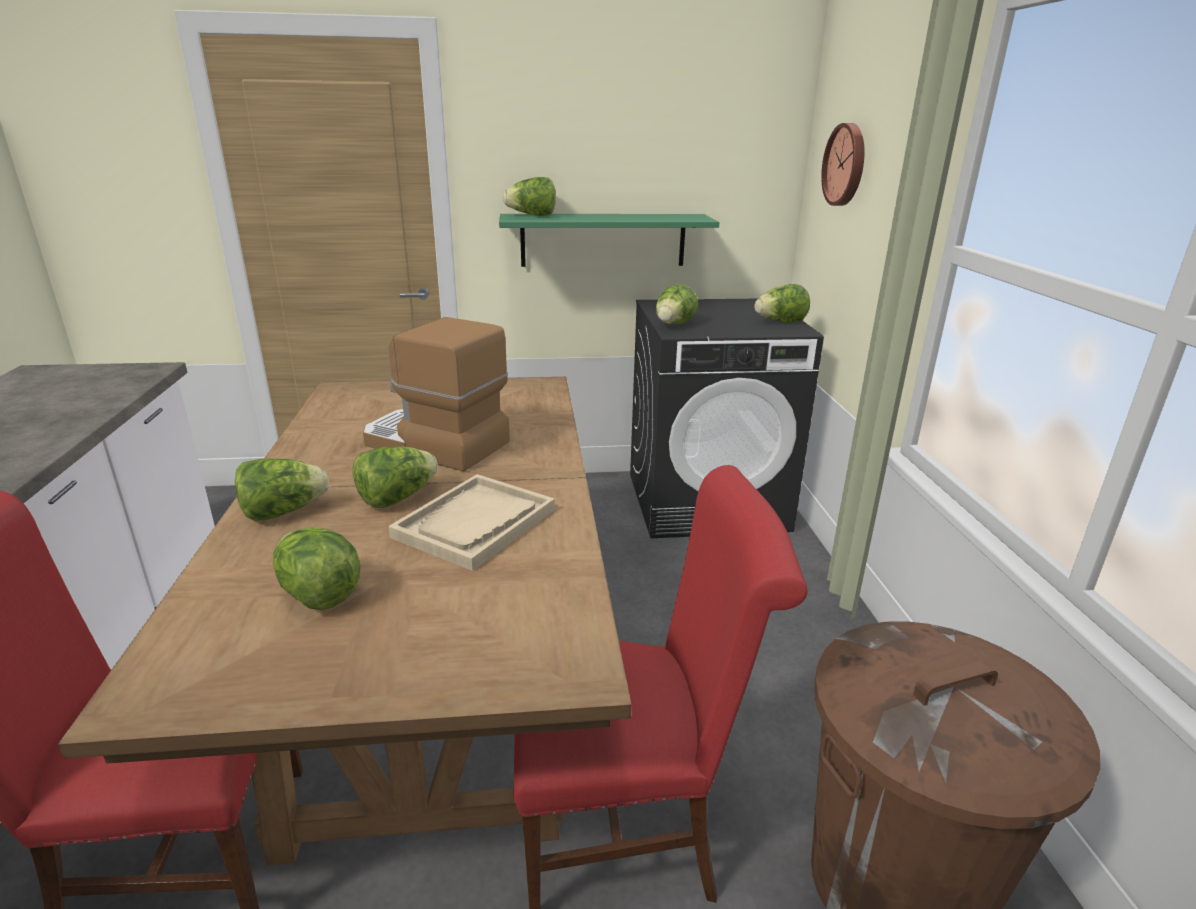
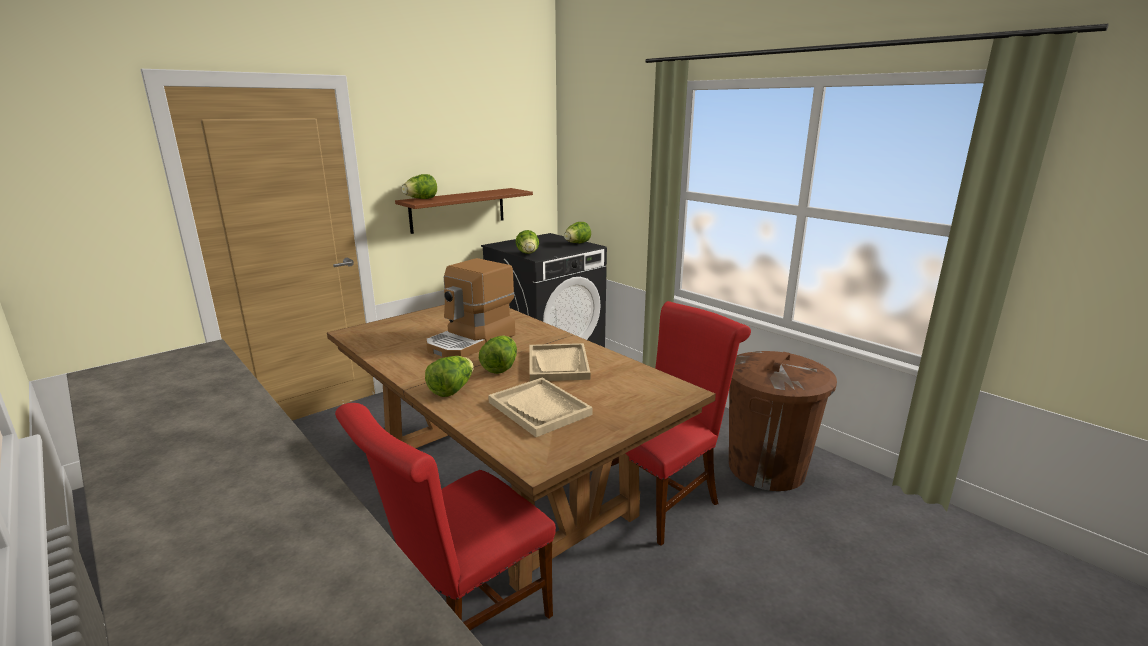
camera: 35 degrees left, 5 degrees down
lettuce [273,527,361,610] -> beige tray [488,378,592,437]
coffee machine [363,317,510,472] -> coffee machine turned 45 degrees counterclockwise [426,258,515,358]
green shelf [499,214,719,267] -> brown shelf [395,188,533,234]
wall clock [821,123,865,206] -> none

